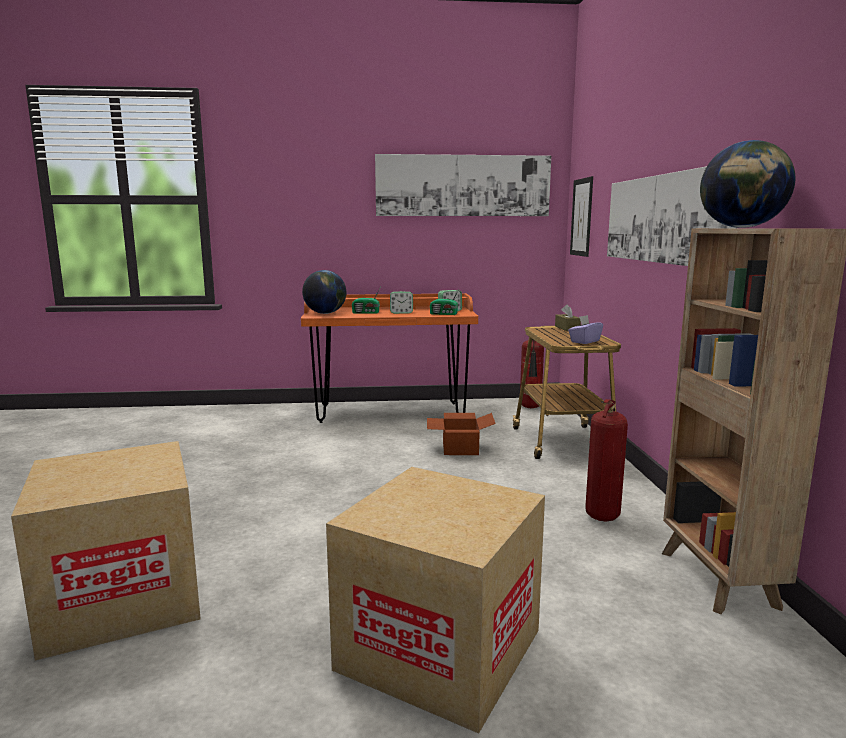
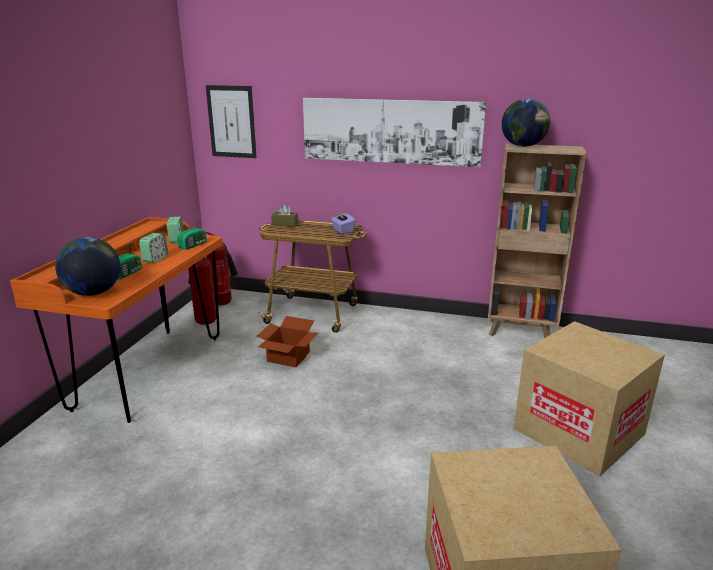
camera: 70 degrees left, 10 degrees up
picture [375,154,551,216] -> none
fire extinguisher [586,399,628,521] -> fire extinguisher moved to [188,257,217,325]

